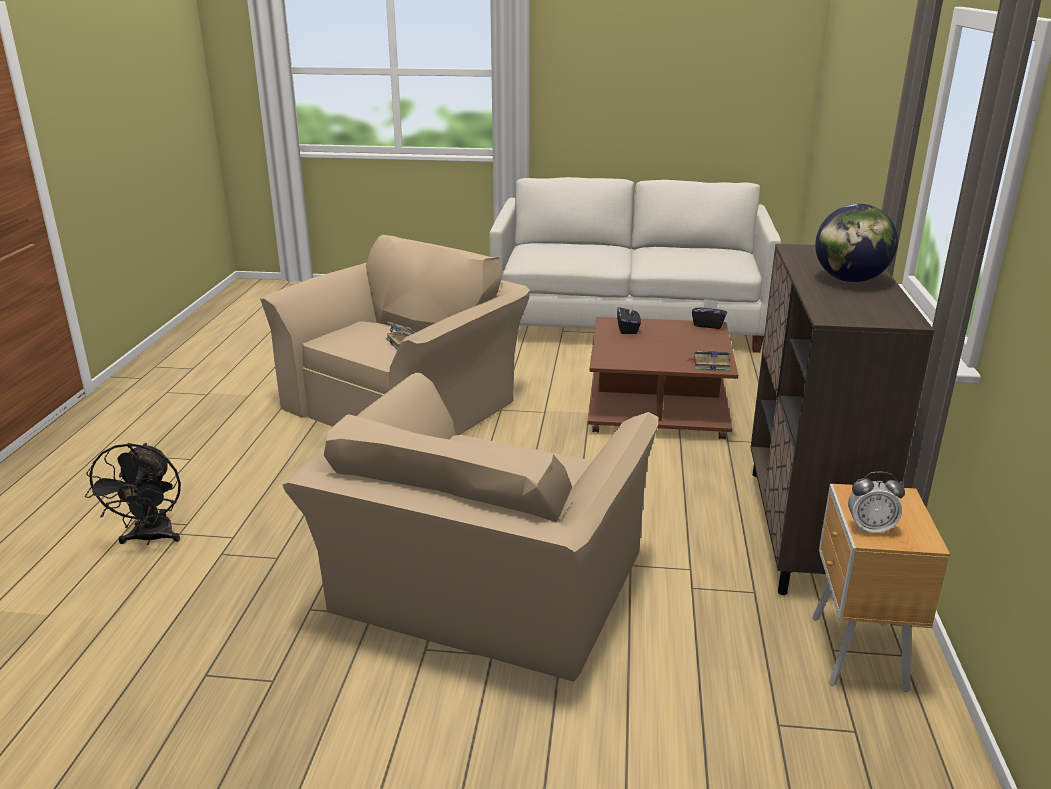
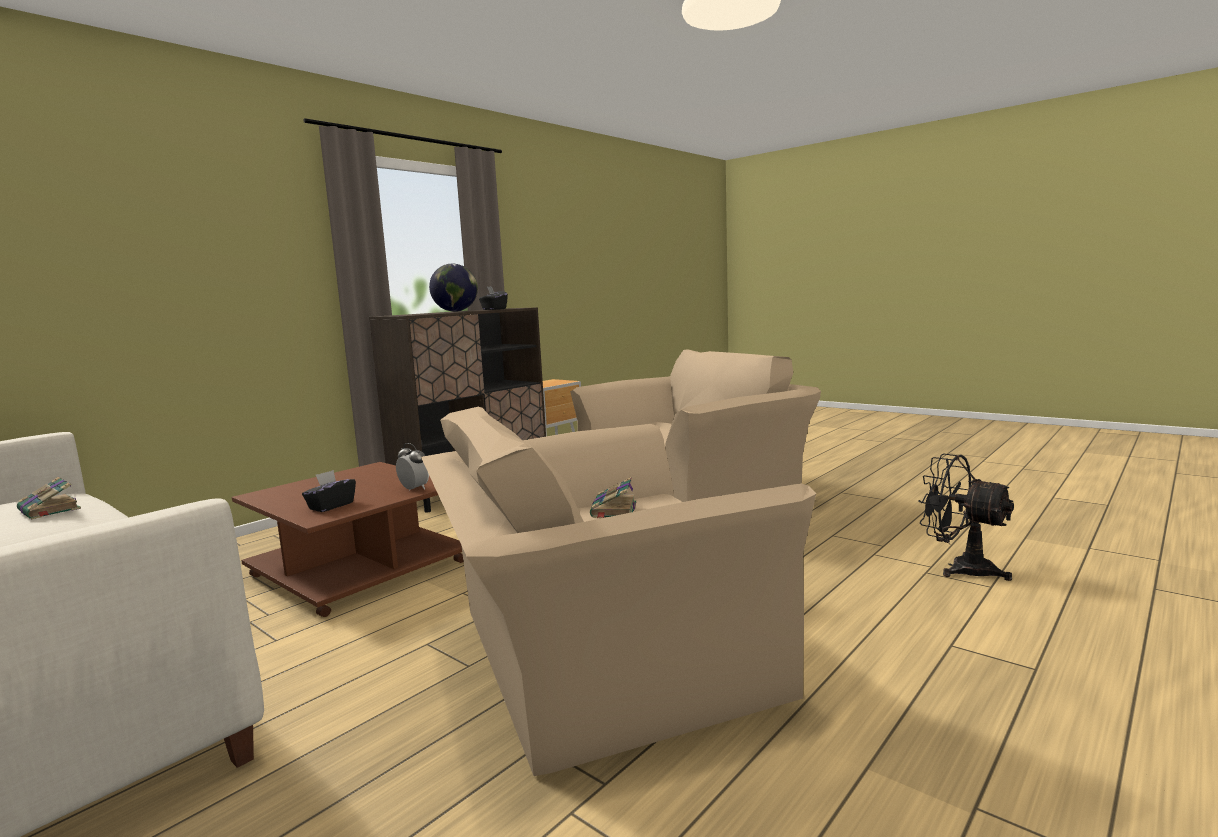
camera: 145 degrees left, 15 degrees down
black fan [85,443,181,545] -> black fan turned 75 degrees counterclockwise [918,454,1014,581]
book [687,350,732,371] -> book moved to [17,477,81,519]
black tissue box [692,299,727,329] -> black tissue box moved to [479,286,508,310]
alarm clock [848,472,905,535] -> alarm clock moved to [396,443,429,491]

